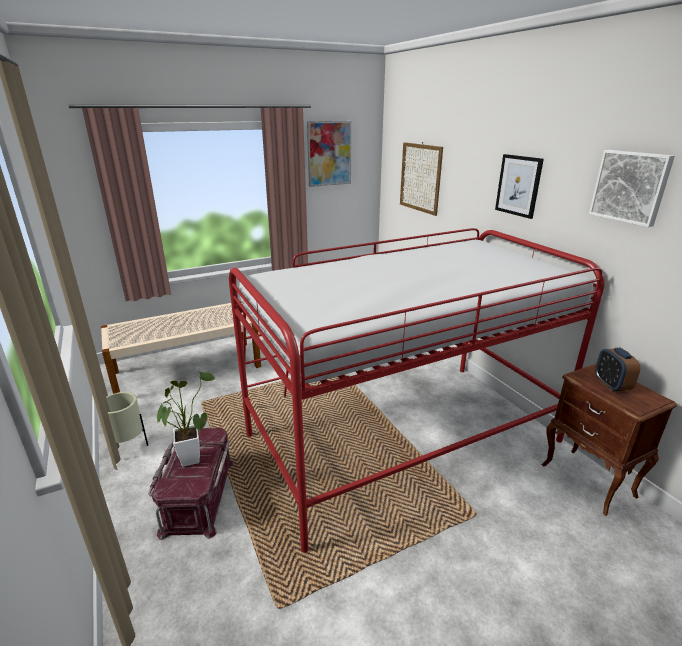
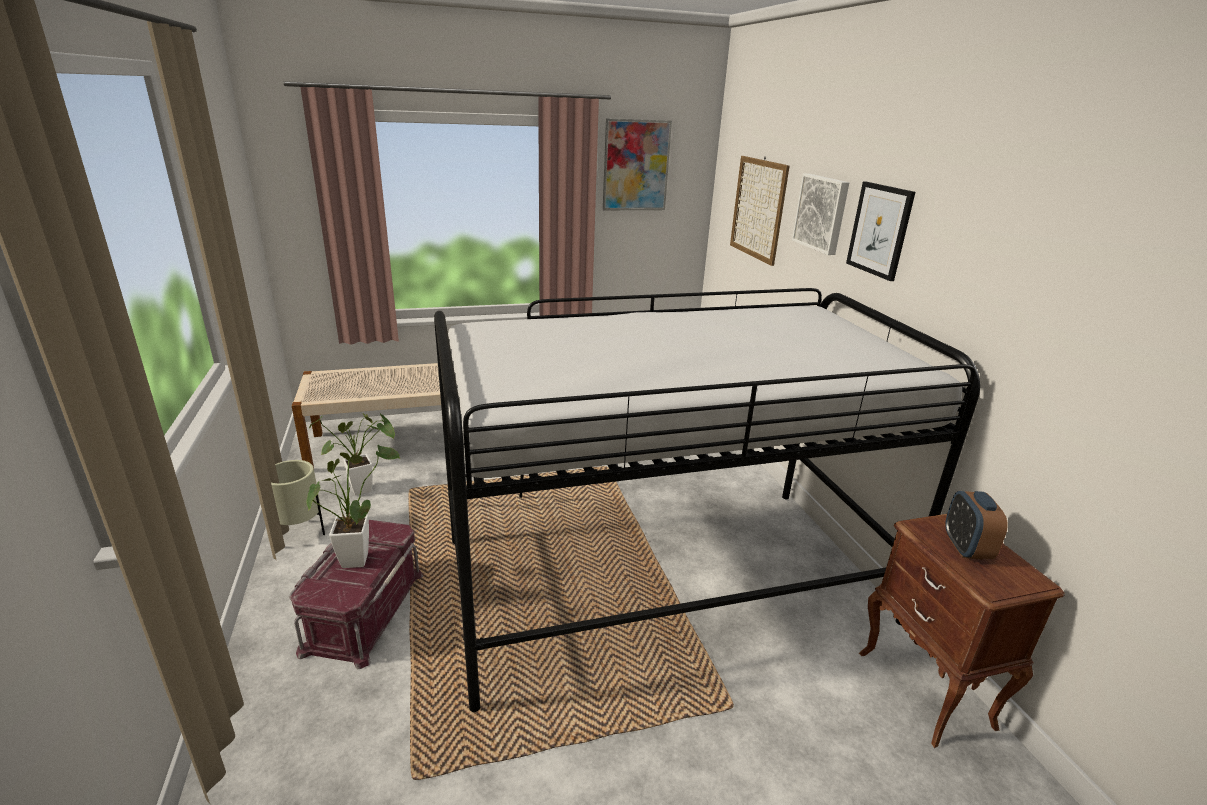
camera: 10 degrees right, 0 degrees up
red bed [229,228,605,553] -> black bed [434,288,980,712]
picture [589,150,675,227] -> picture moved to [792,174,849,255]
none -> potted plant [309,413,395,495]

